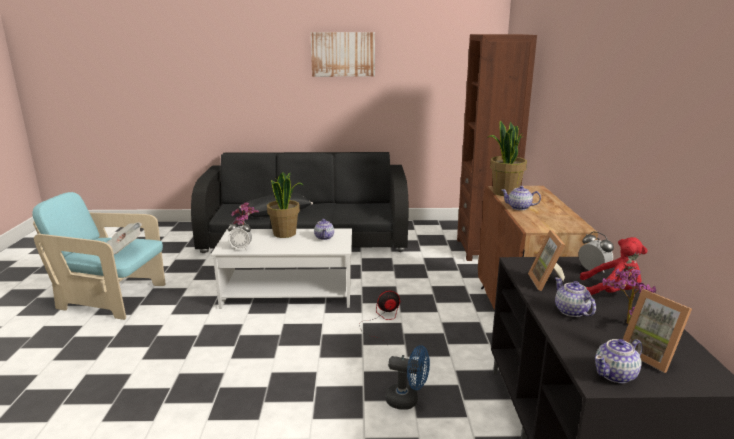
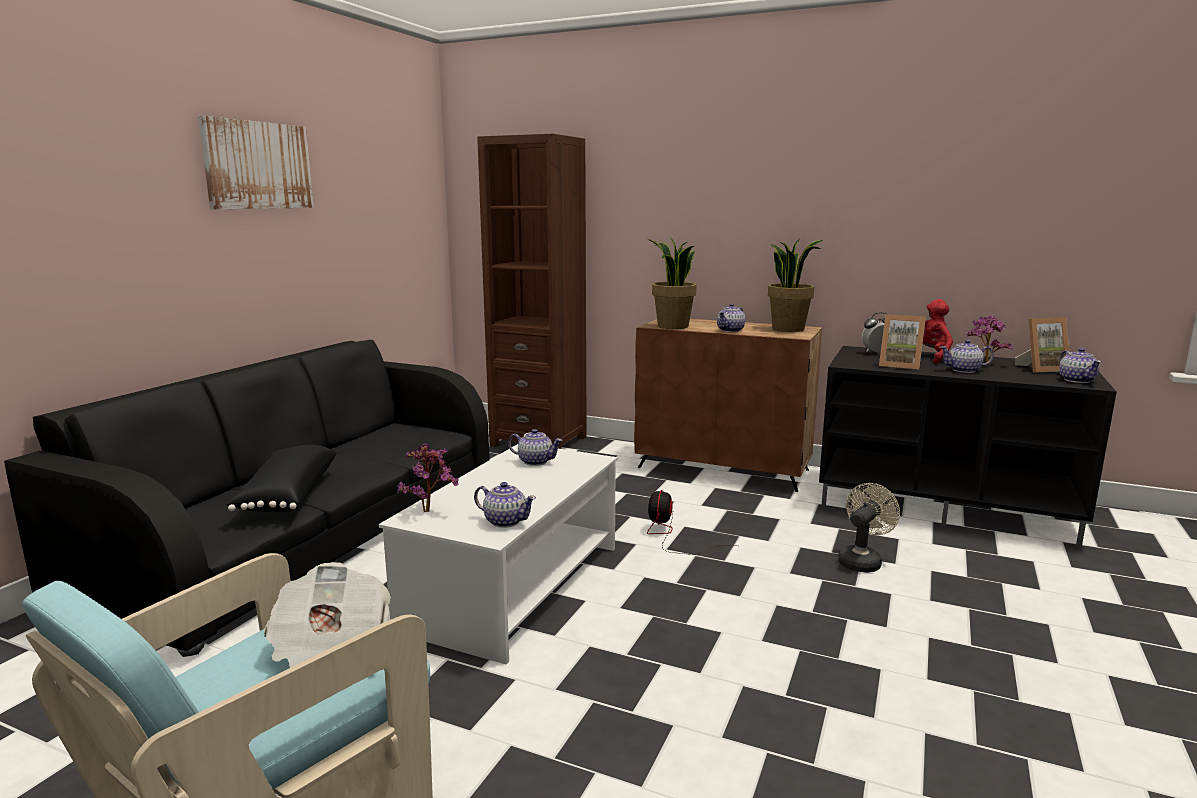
camera: 65 degrees left, 5 degrees down
alarm clock [228,220,252,250] -> teapot [474,482,536,528]
potted plant [267,173,303,238] -> potted plant moved to [768,238,822,332]
blue fan [386,345,430,410] -> beige fan [838,483,900,573]

